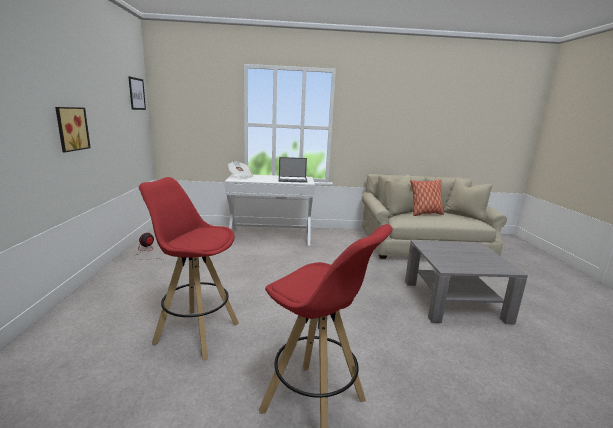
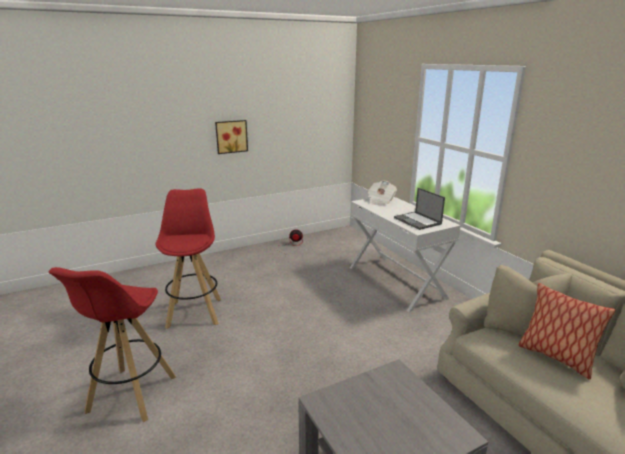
camera: 65 degrees right, 5 degrees up
picture [128,76,146,110] -> none

